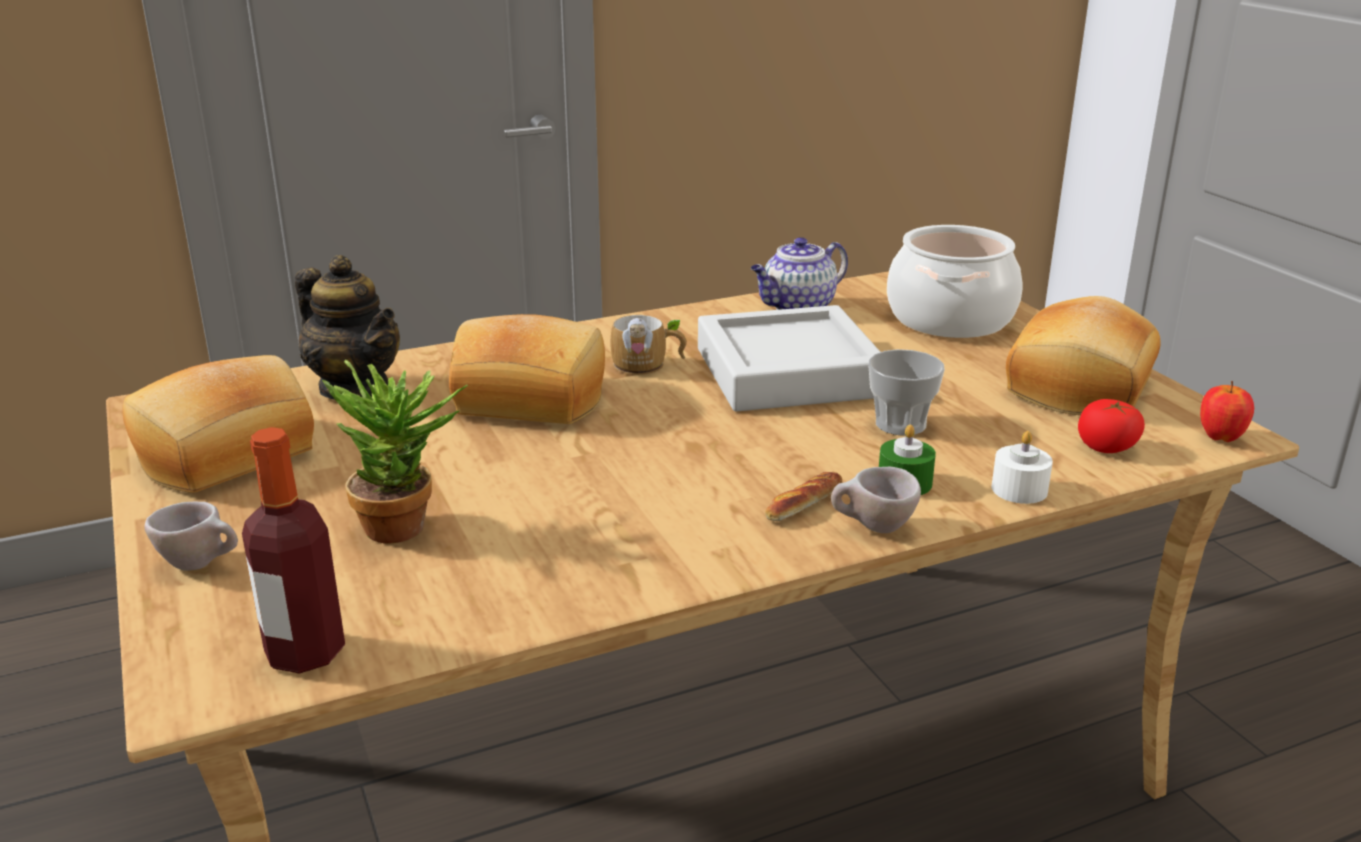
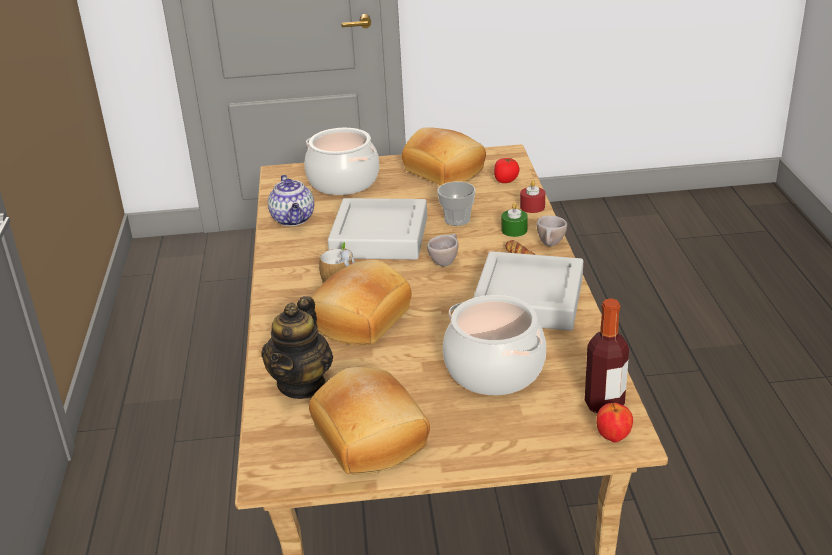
camera: 70 degrees left, 5 degrees up
beige cup [144,502,238,571] -> beige cup moved to [427,234,459,266]
teapot [295,255,400,400] -> teapot turned 135 degrees clockwise [261,296,333,399]
potted plant [322,360,468,544] -> cooking pot [443,295,546,395]
white candle [992,431,1053,504] -> red candle [520,180,545,213]
apple [1200,381,1254,442] -> apple moved to [596,403,633,443]
none -> grey tray [473,251,583,331]

